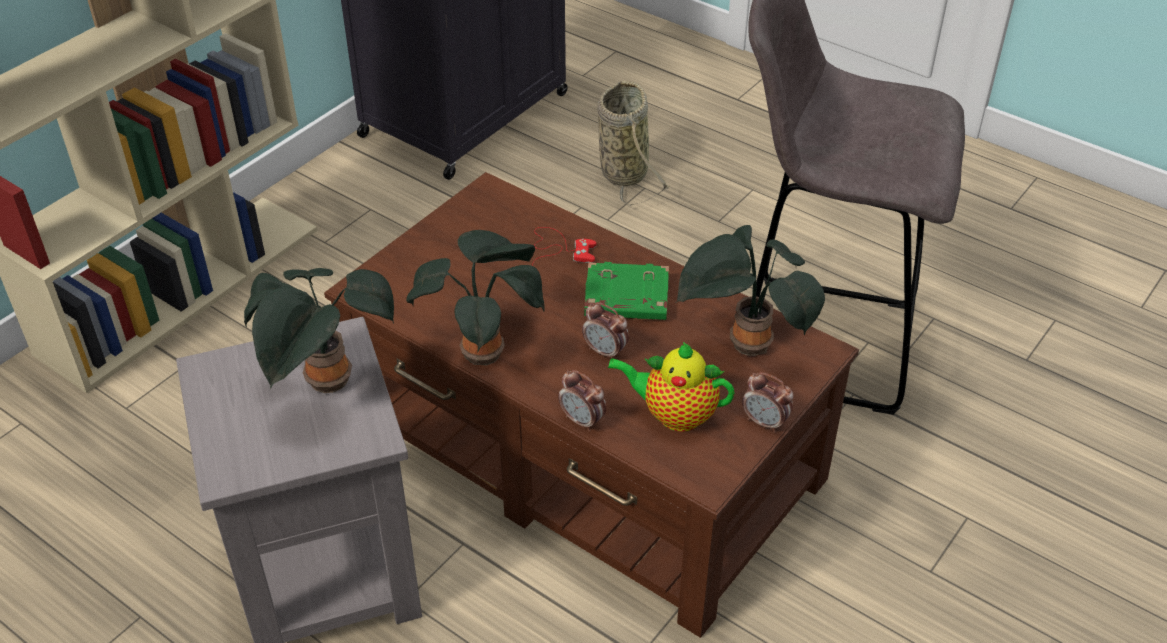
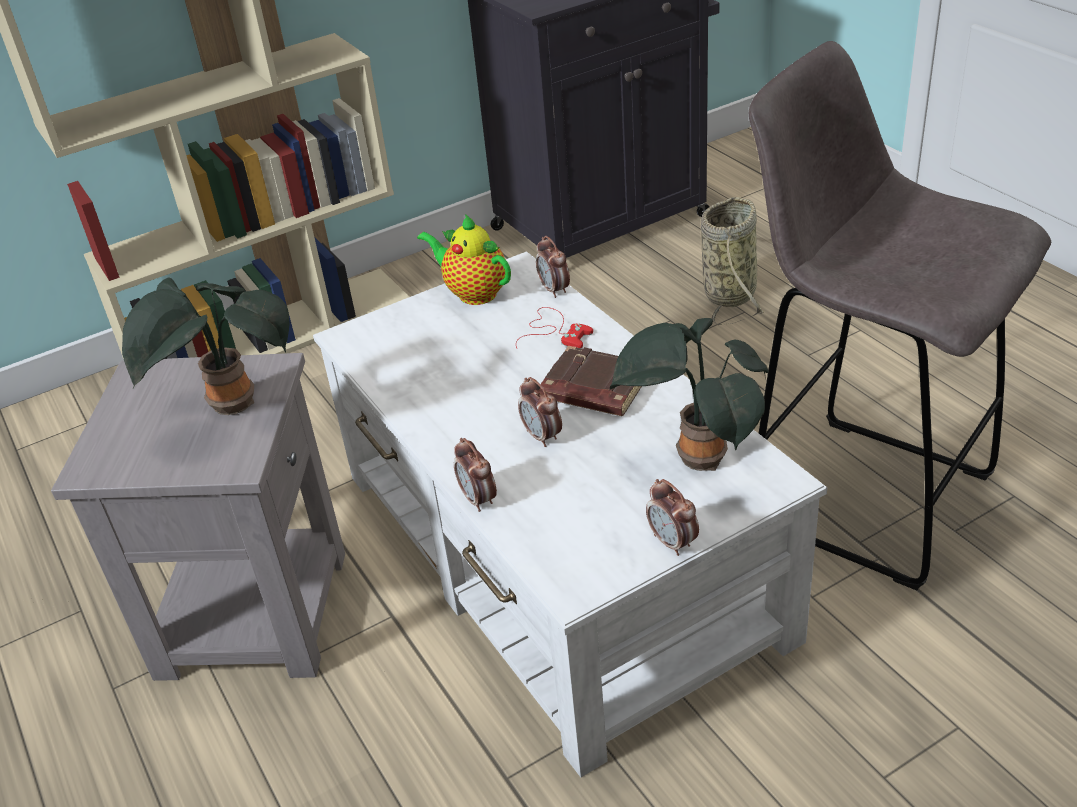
camera: 25 degrees right, 5 degrees down
brown coffee table [324,172,859,638] -> white coffee table [313,252,827,777]
potted plant [406,230,545,366] -> none
green book [584,262,669,320] -> brown book [541,346,642,416]
teapot [608,342,735,432] -> teapot moved to [417,214,511,305]
none -> alarm clock [536,236,570,298]

